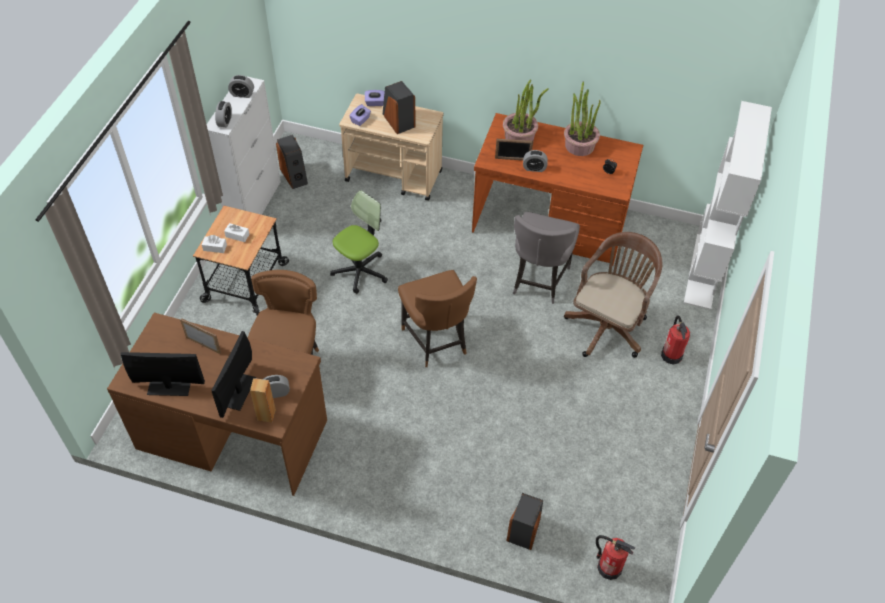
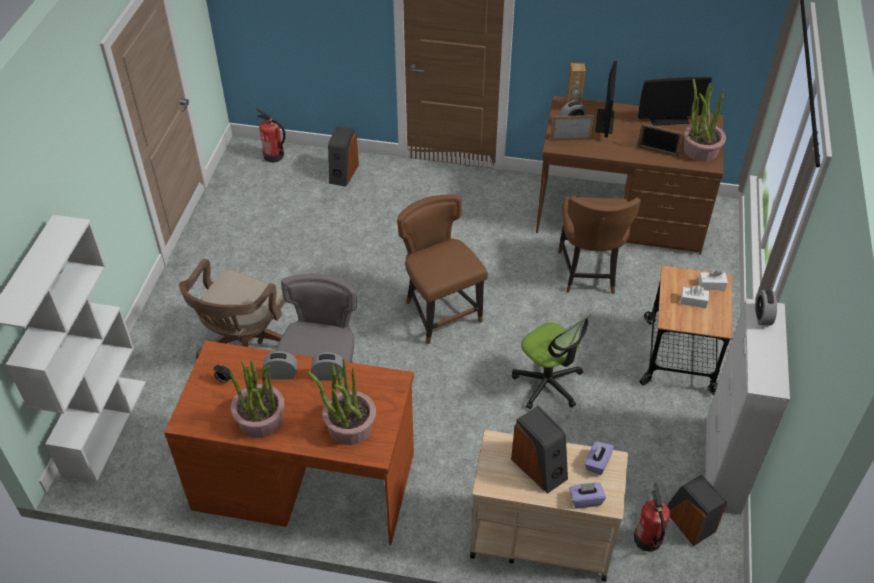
camera: 175 degrees right, 5 degrees down
alarm clock [228,75,254,98] -> alarm clock moved to [262,351,298,379]
office chair [330,190,388,294] -> office chair turned 75 degrees counterclockwise [512,314,590,410]
picture frame [495,139,533,160] -> picture frame moved to [551,115,594,141]
fire extinguisher [661,315,690,365] -> fire extinguisher moved to [634,483,670,552]
none -> potted plant [684,79,726,162]

